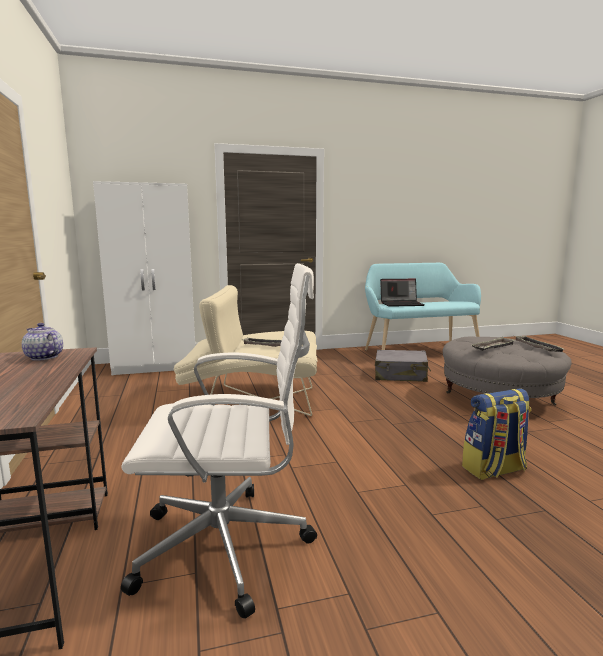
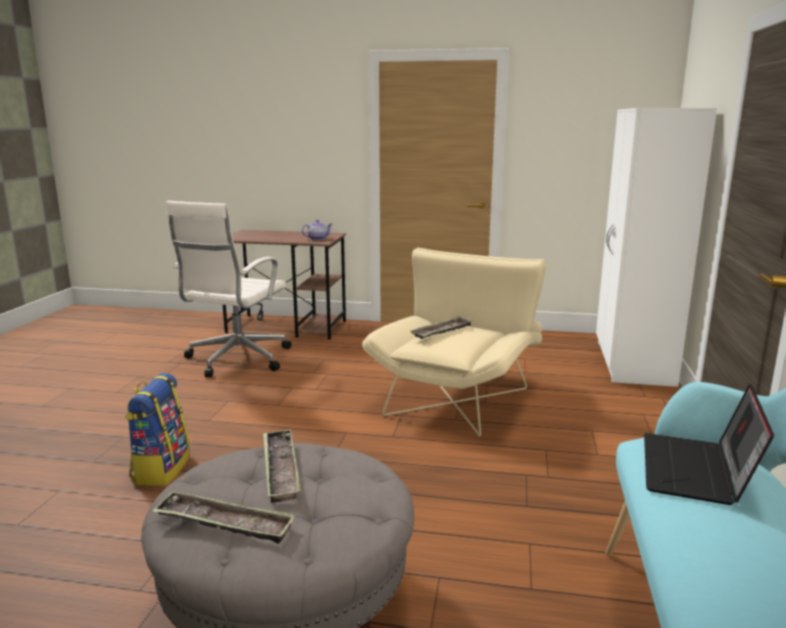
camera: 115 degrees right, 5 degrees up
grey suitcase [375,350,431,382] -> none

